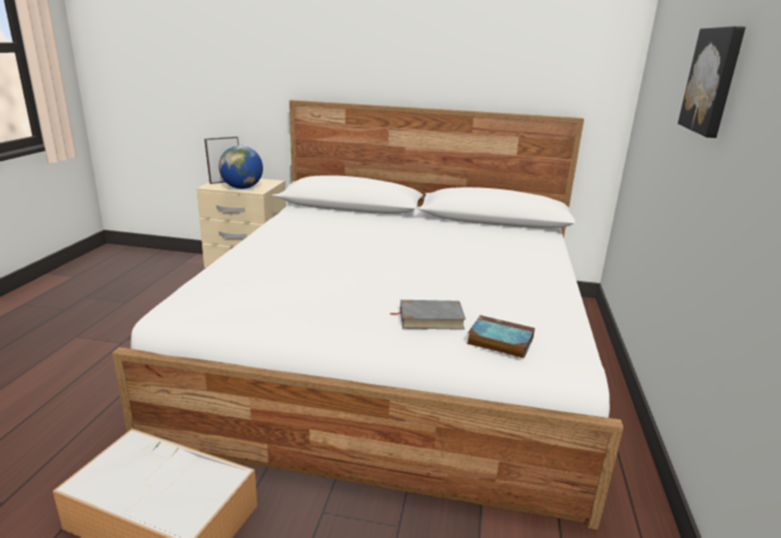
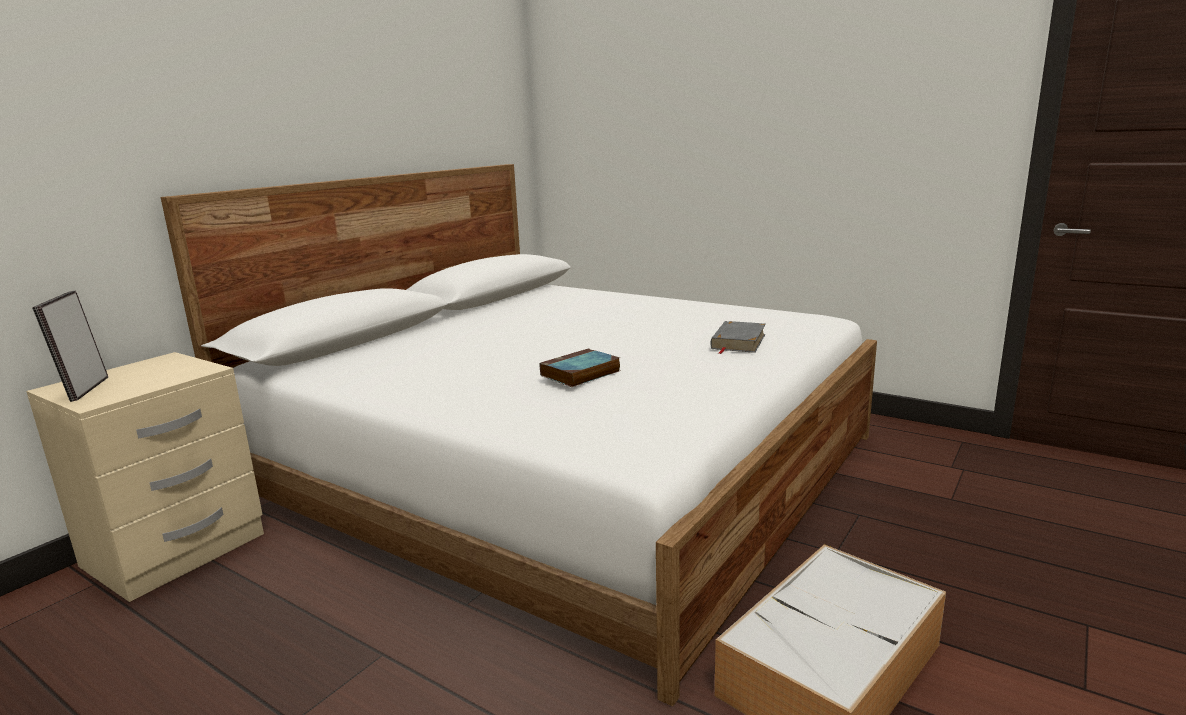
camera: 65 degrees left, 5 degrees down
globe [219,145,263,189] -> none
book [467,315,535,358] -> book moved to [540,348,620,387]
picture [678,26,746,138] -> none

